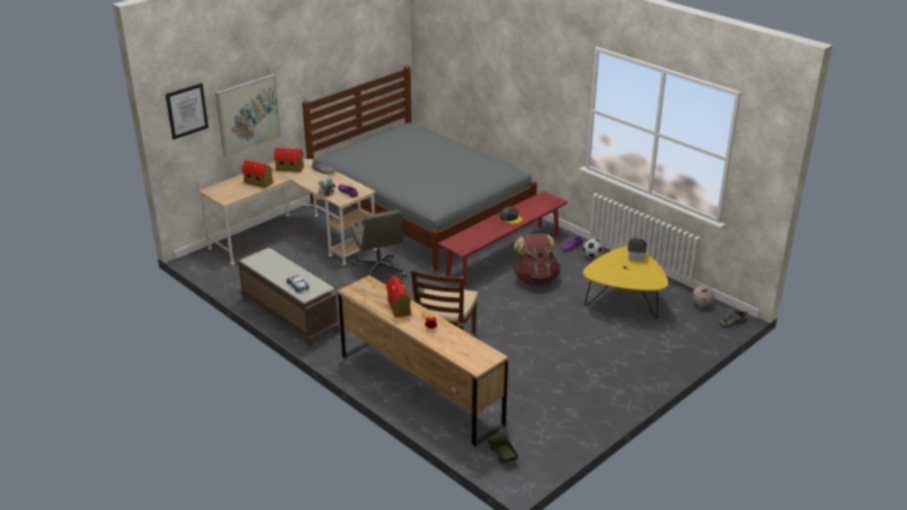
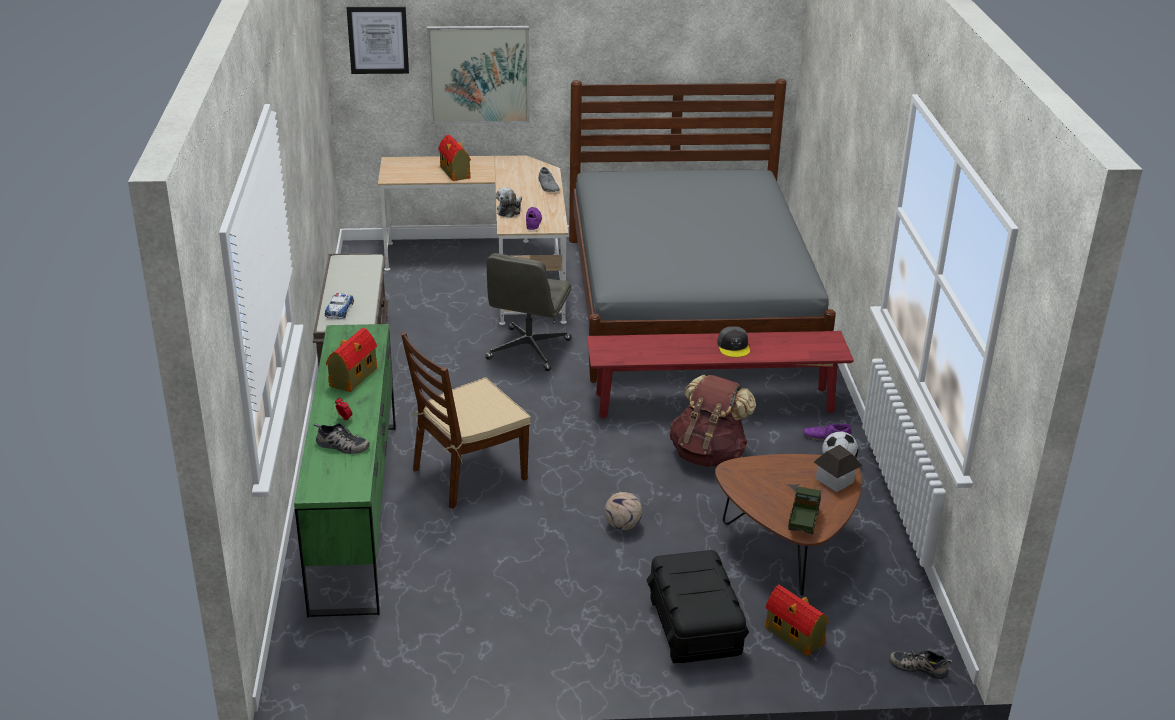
camera: 40 degrees right, 0 degrees up
toy house [274,148,304,172] -> toy house moved to [765,585,829,656]
brown dresser [338,275,508,447] -> green dresser [294,324,396,618]
toy truck [488,432,518,464] -> toy truck moved to [788,487,821,534]
yellow coffee table [583,246,668,319] -> brown coffee table [715,454,862,596]
football [692,285,714,307] -> football moved to [604,492,643,530]
none -> shoe [314,423,370,454]
none -> black storage box [646,550,749,663]

